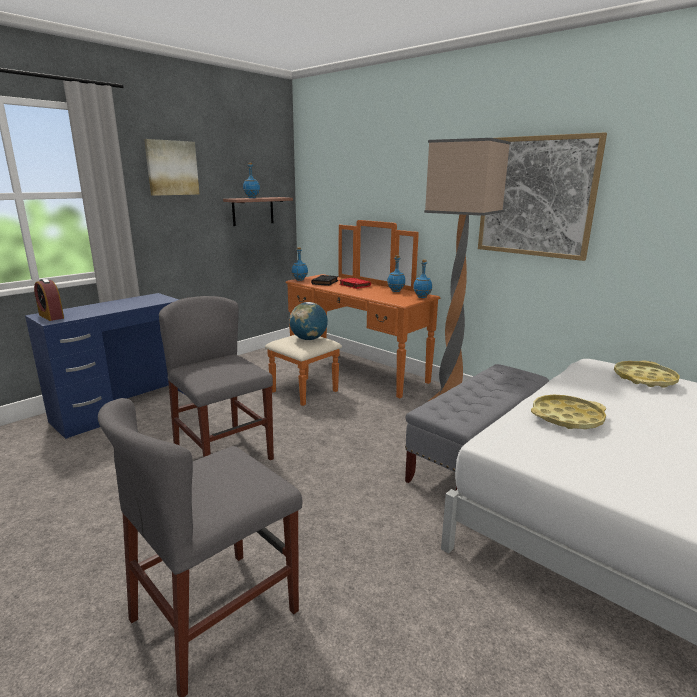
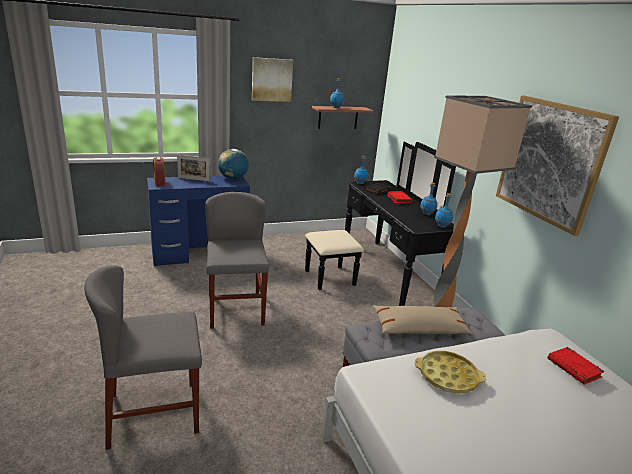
camera: 25 degrees right, 5 degrees up
orange dresser [265,220,440,406] -> black dresser [305,142,456,306]
globe [289,302,328,340] -> globe moved to [218,149,249,179]
yellow tray [614,361,680,388] -> red book [548,347,605,385]
none -> picture frame [177,155,210,181]
none -> beige pillow [372,305,472,334]

